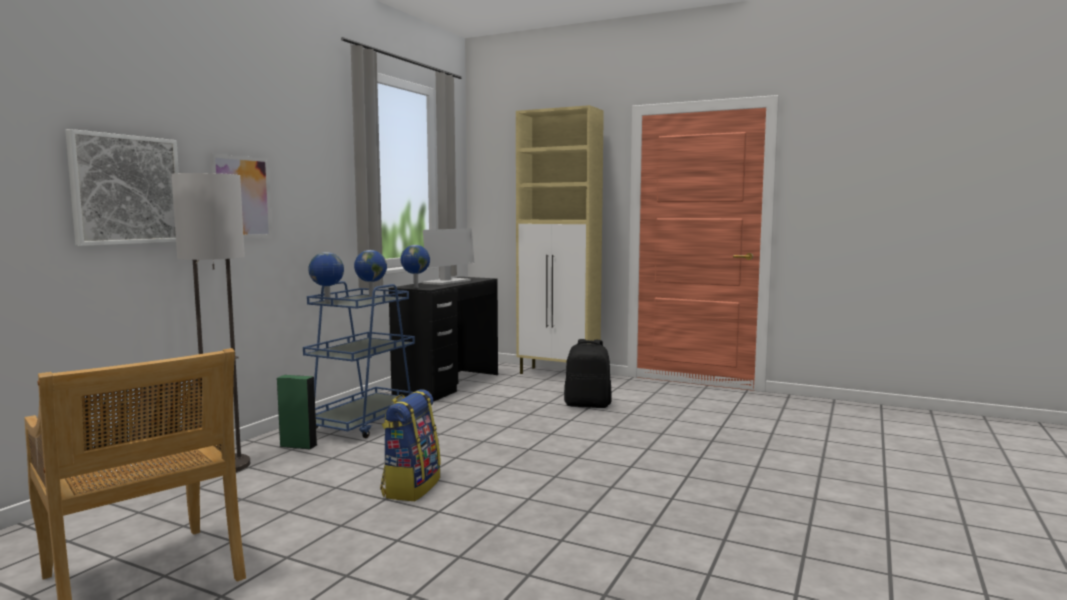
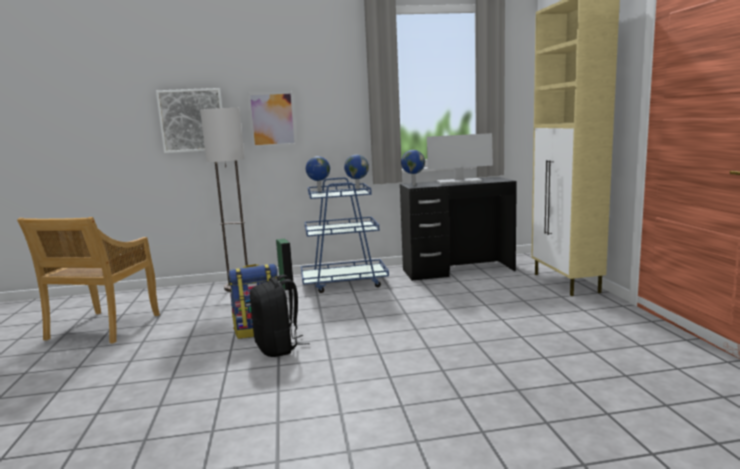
camera: 55 degrees right, 5 degrees up
black backpack [564,339,612,408] -> black backpack moved to [250,275,310,357]

